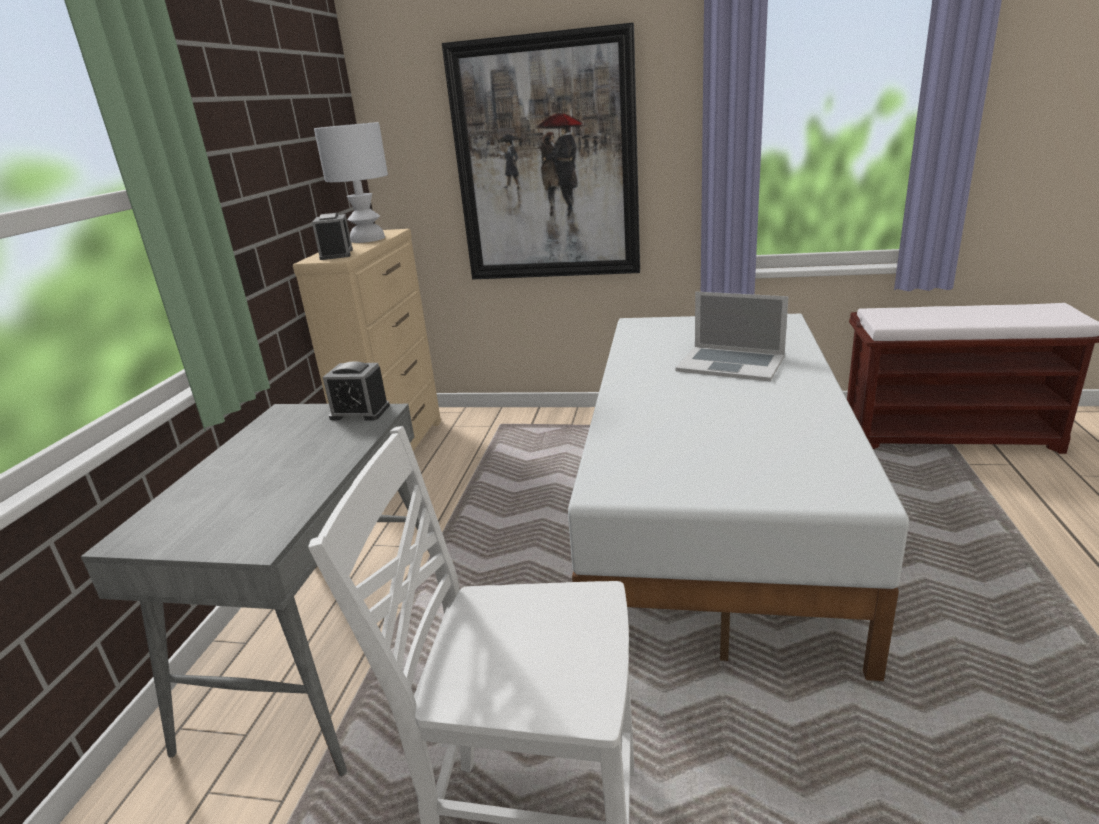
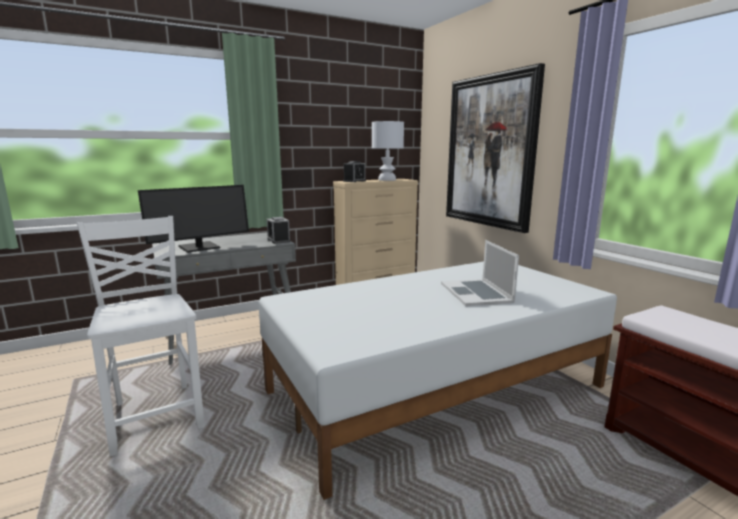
camera: 50 degrees right, 10 degrees down
none -> monitor [138,185,249,253]

